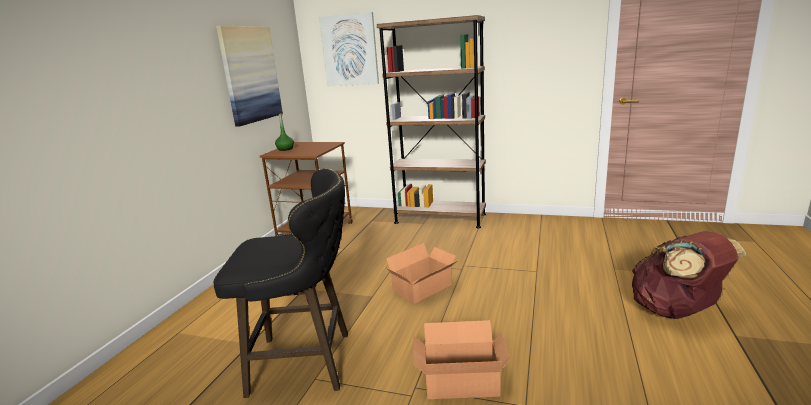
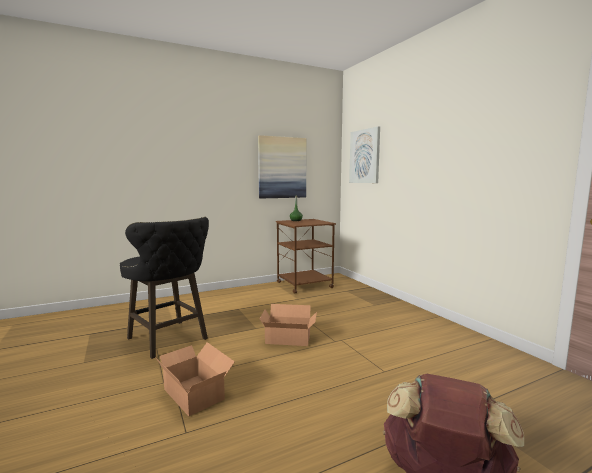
camera: 45 degrees right, 10 degrees down
brown bookcase [377,15,486,228] -> none

